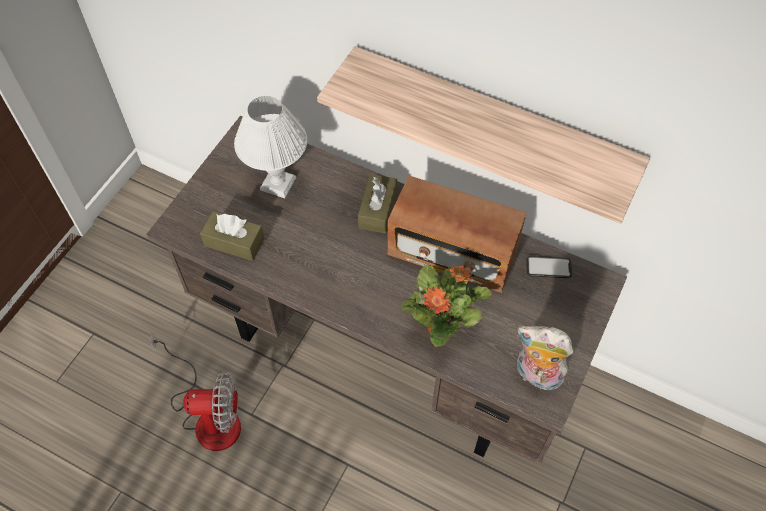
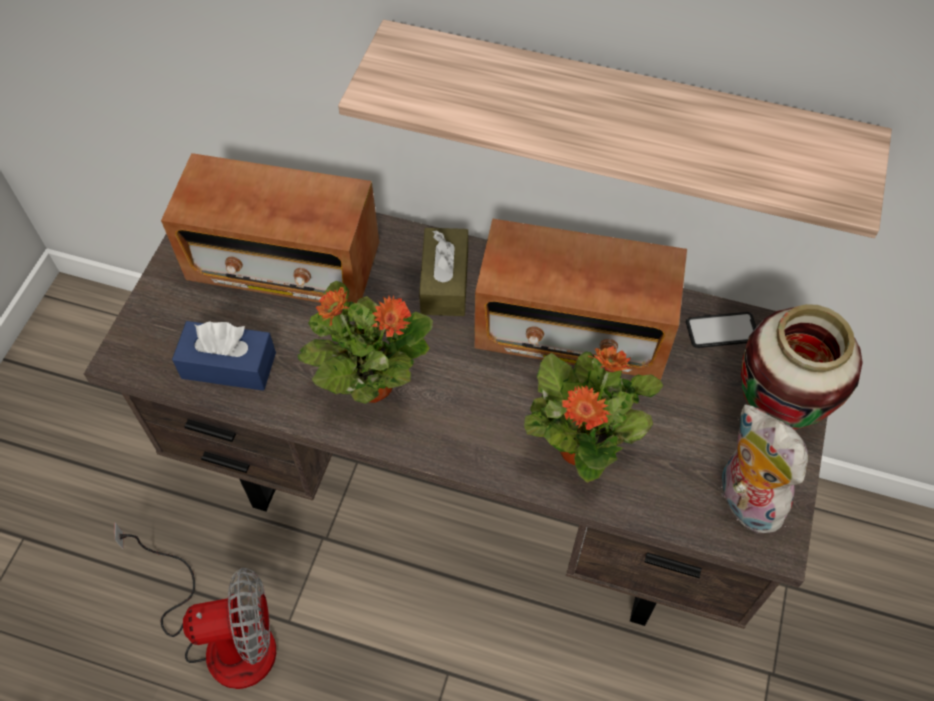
camera: 10 degrees left, 0 degrees up
brown tissue box [200,211,264,261] -> blue tissue box [172,321,276,391]
white table lamp [234,96,307,198] -> radio [161,153,379,303]
plush toy [517,325,573,390] -> plush toy turned 45 degrees clockwise [721,405,808,533]
none -> potted plant [298,281,433,404]
none -> vase [741,304,863,429]

